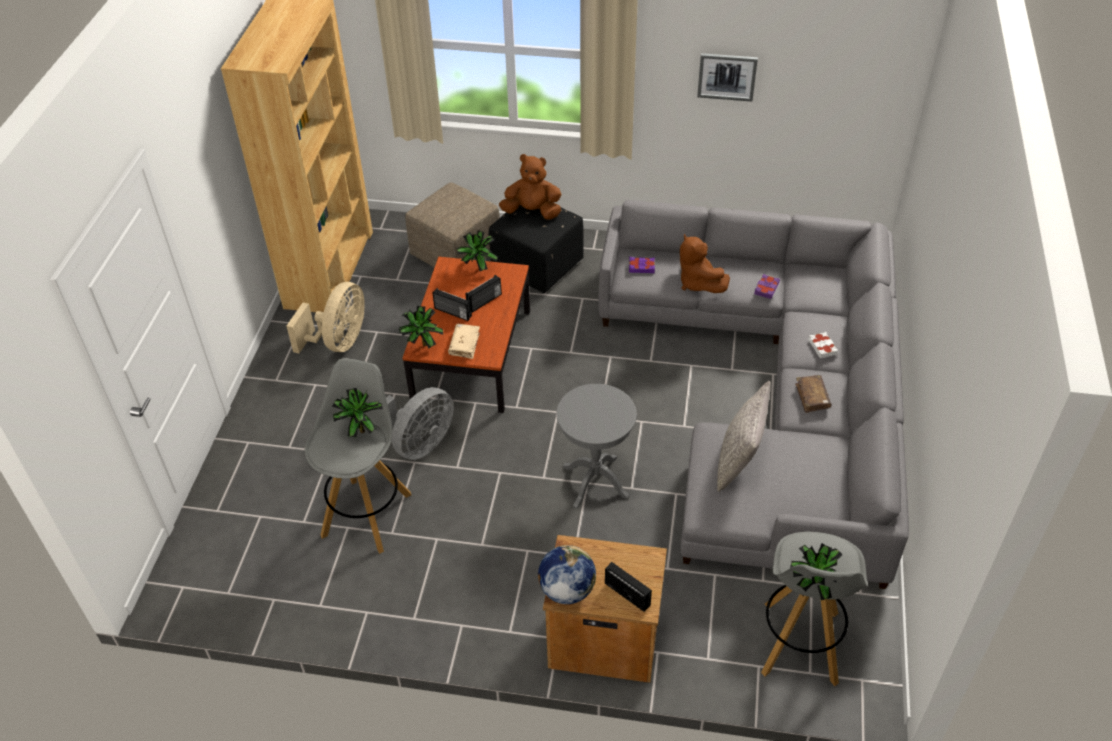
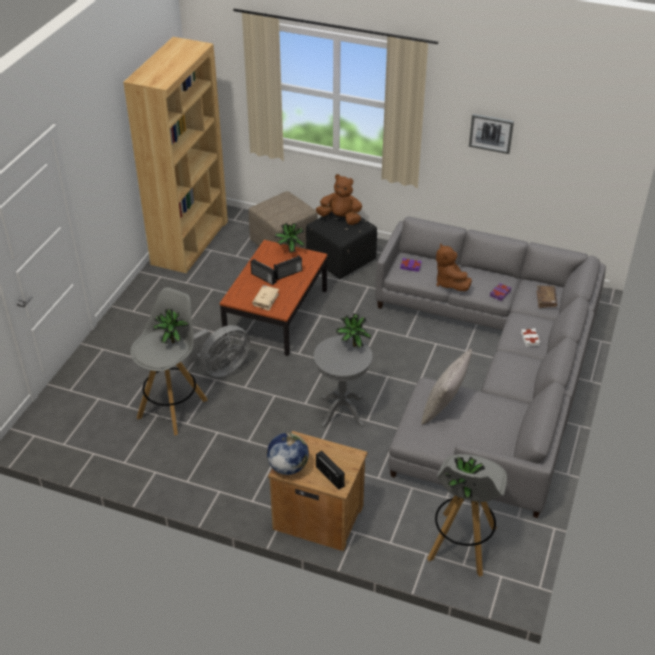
camera: 10 degrees right, 5 degrees down
beige fan [287,282,365,353] -> none
potted plant [399,306,443,348] -> potted plant moved to [336,313,371,348]
brown book [795,375,831,413] -> brown book moved to [536,285,557,308]

